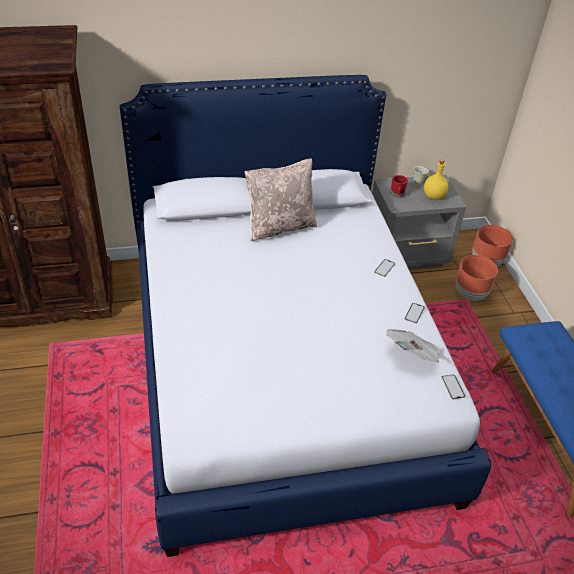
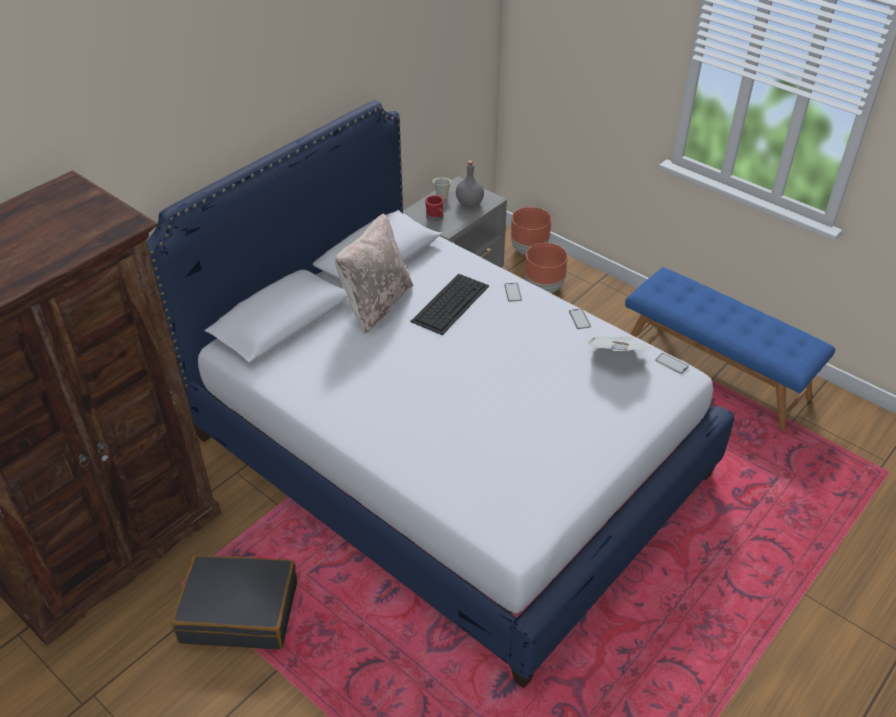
camera: 35 degrees left, 0 degrees up
yellow bottle [424,160,448,200] -> grey bottle [456,160,484,207]
none -> black suitcase [171,555,297,649]
none -> keyboard [410,274,489,335]

